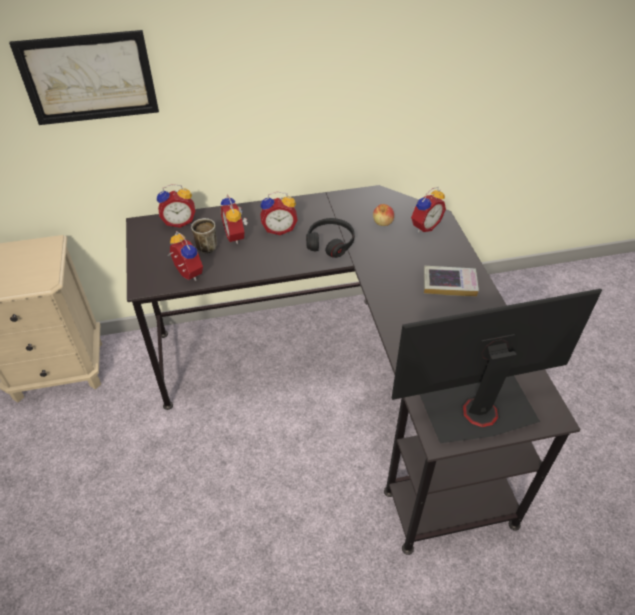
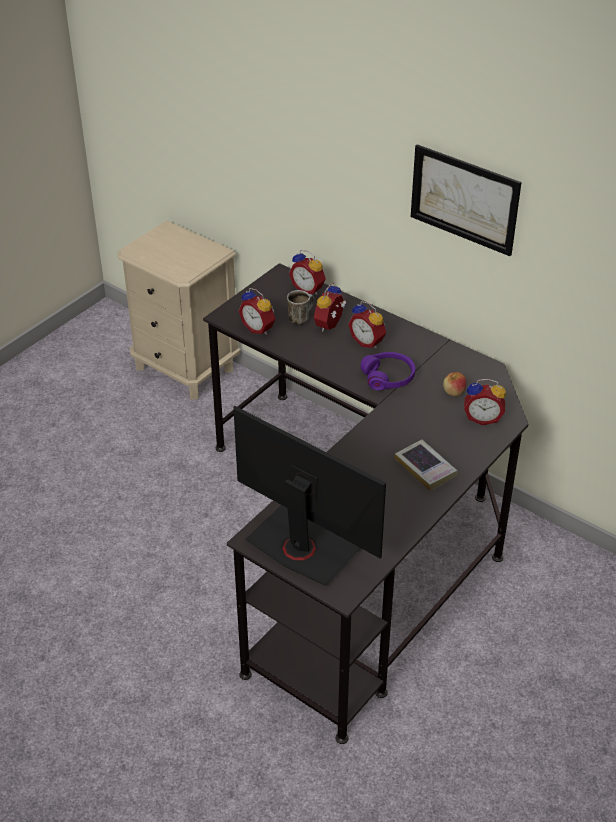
camera: 50 degrees right, 5 degrees down
picture [9,30,159,125] -> picture moved to [411,144,522,256]
alarm clock [168,231,203,281] -> alarm clock turned 120 degrees clockwise [239,288,275,335]
black headphones [306,218,355,258] -> purple headphones [360,352,415,391]

